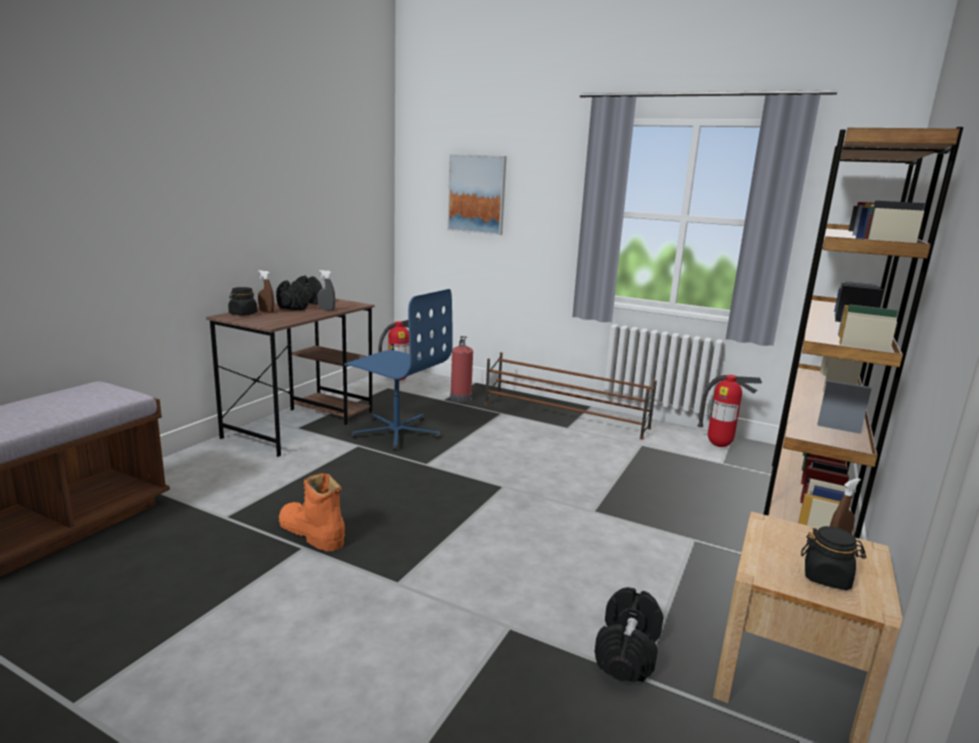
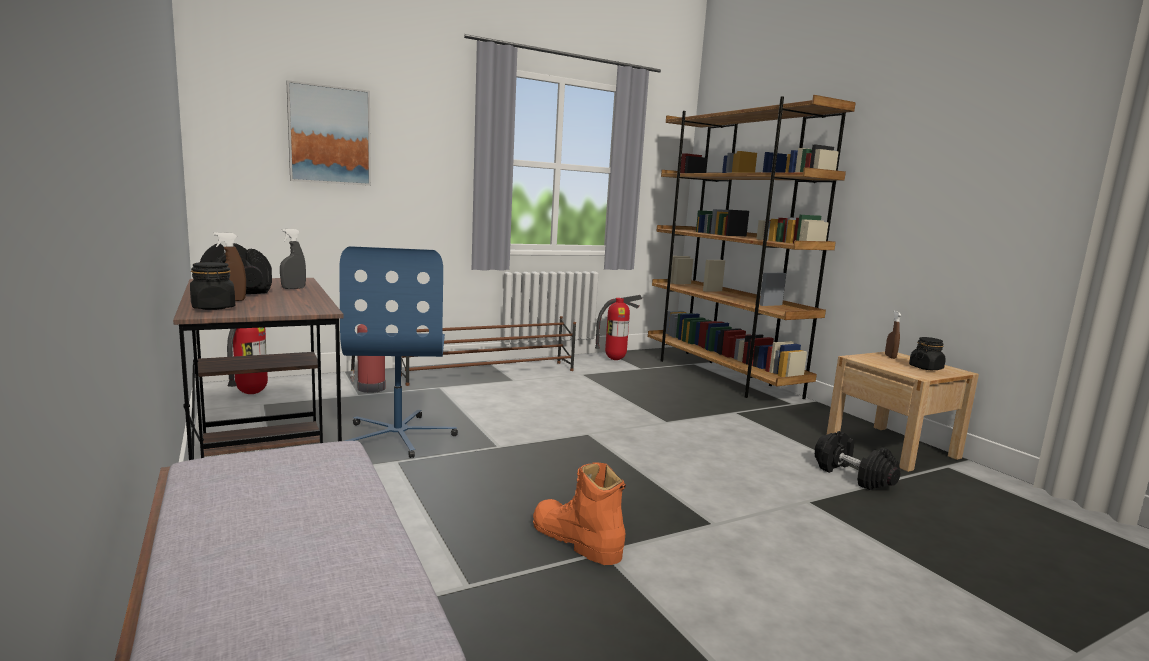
camera: 55 degrees left, 5 degrees down
orange boot [279,474,345,551] -> orange boot turned 60 degrees clockwise [533,462,626,565]
blue office chair [344,289,453,451] -> blue office chair turned 105 degrees clockwise [339,246,458,458]

